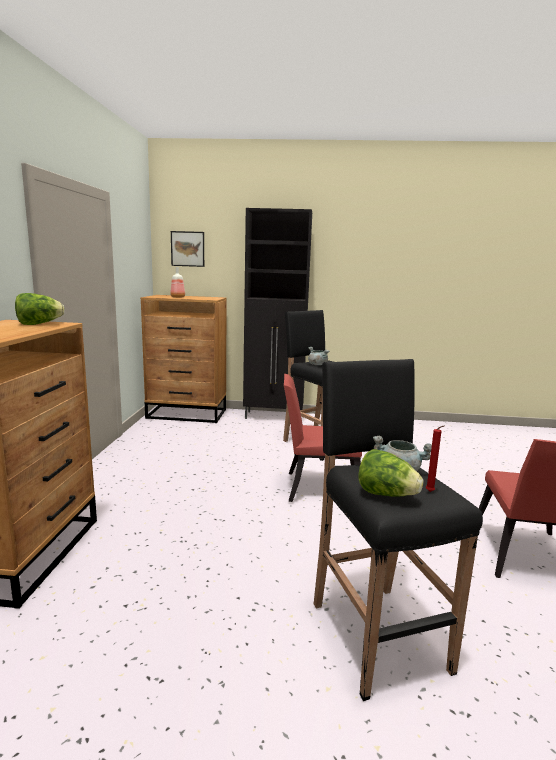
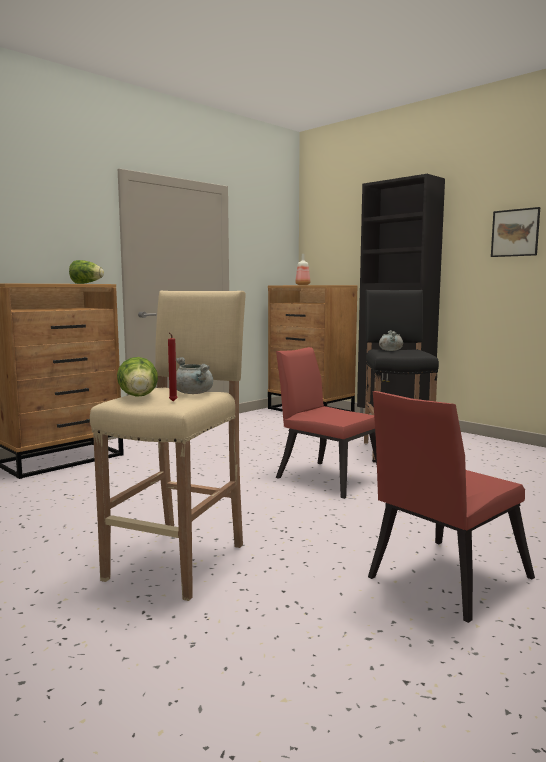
camera: 40 degrees right, 5 degrees down
picture [171,231,204,267] -> picture moved to [491,207,540,257]
black stool [314,359,483,701] -> beige stool [90,291,246,601]

